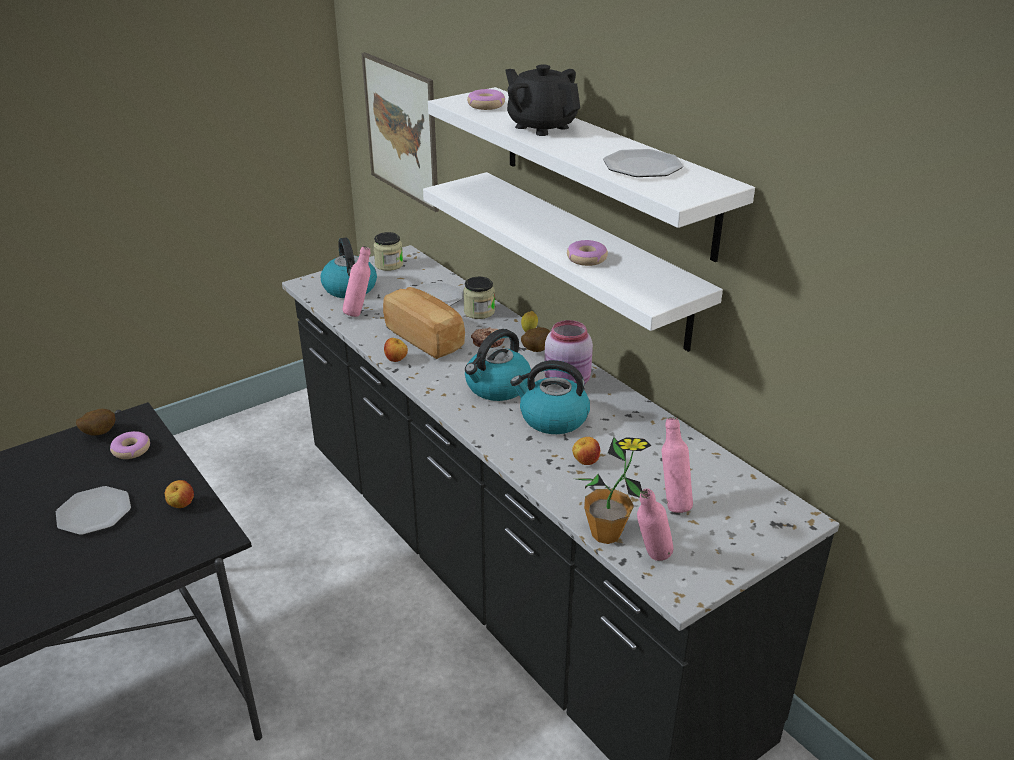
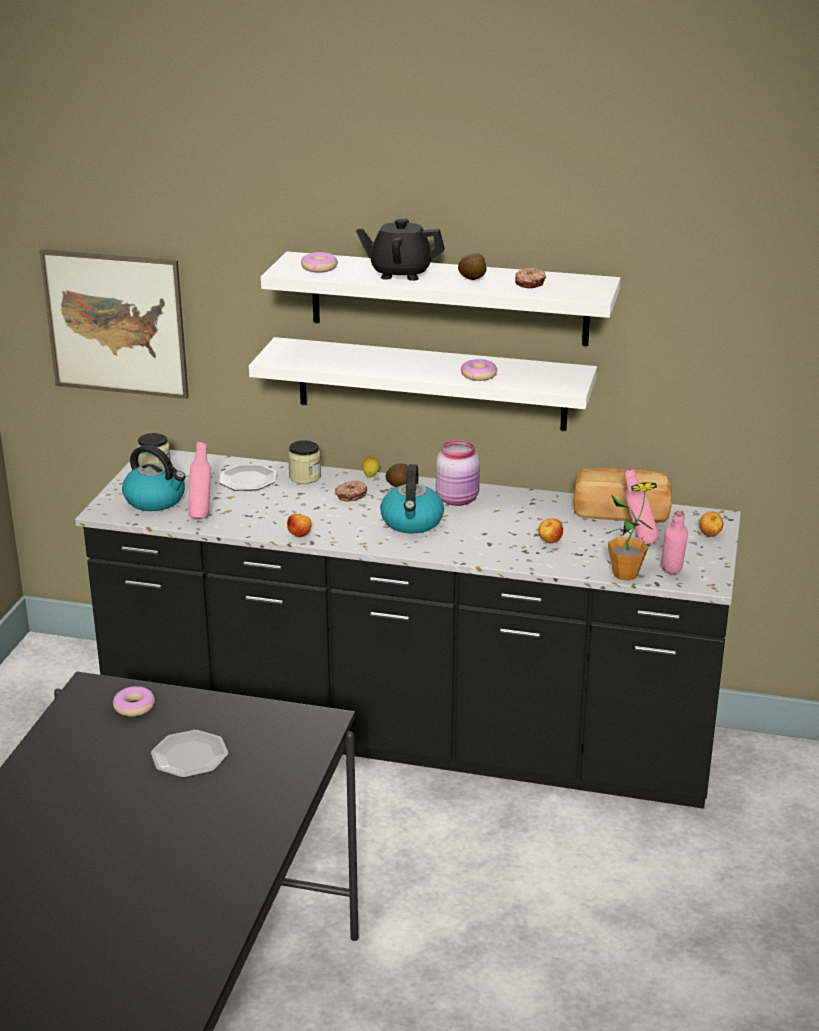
camera: 40 degrees left, 5 degrees down
potato [76,409,115,436] -> potato moved to [458,253,487,280]
apple [165,480,194,508] -> apple moved to [699,511,723,537]
bread [383,287,465,359] -> bread moved to [573,468,672,523]
kettle [510,360,590,434] -> none
plate [603,149,683,177] -> donut [515,267,546,288]

